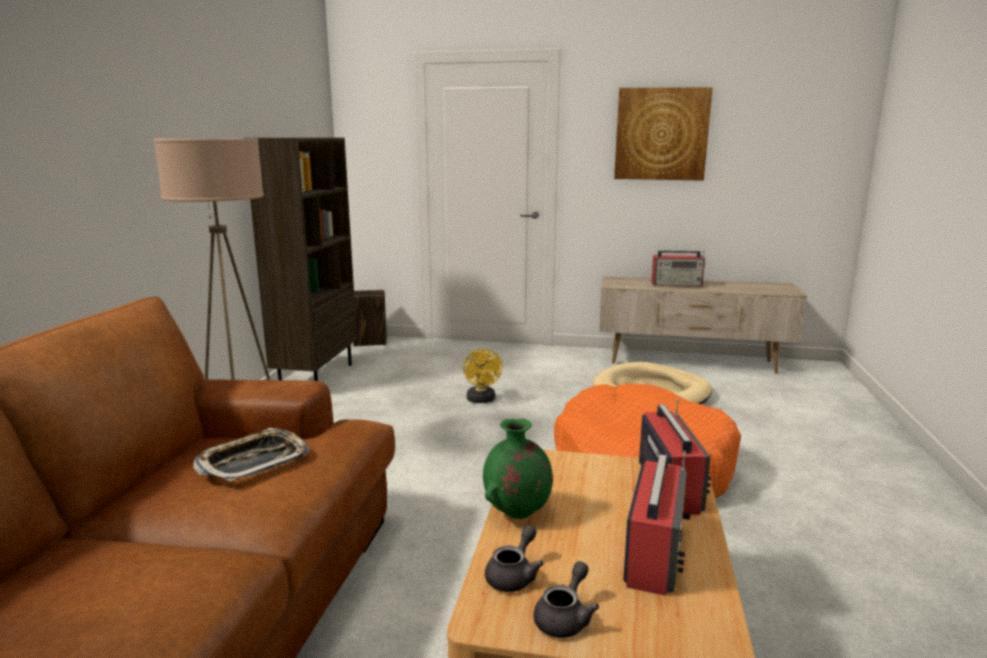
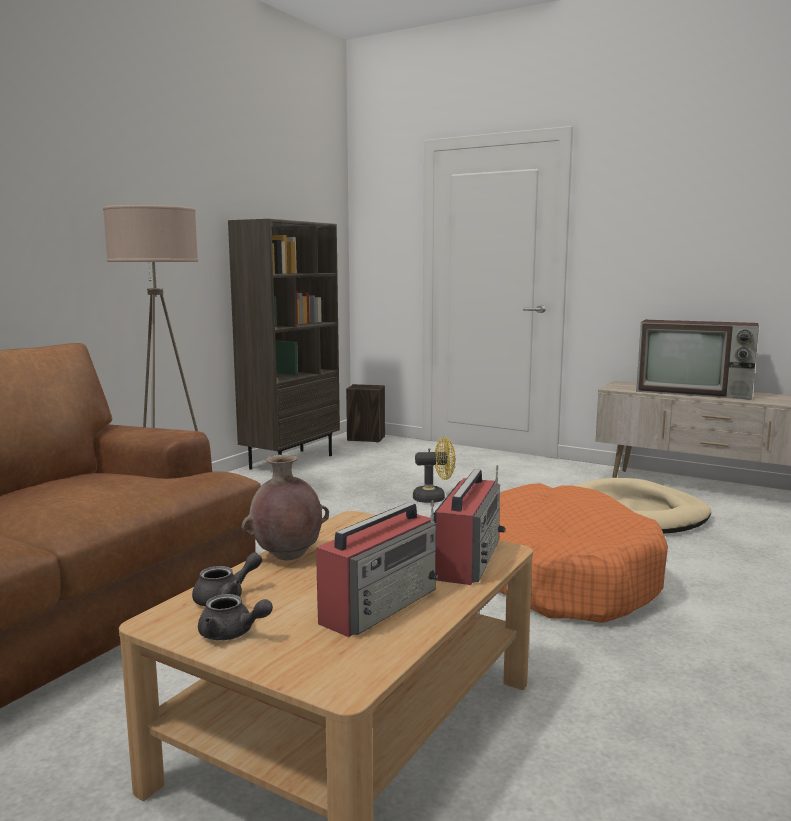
camera: 20 degrees right, 5 degrees down
tray [193,428,309,482] -> none
yellow fan [463,349,503,403] -> yellow fan turned 105 degrees counterclockwise [413,437,455,503]
green vase [483,419,553,519] -> brown vase [242,455,329,560]
grey teapot [533,561,599,638] -> grey teapot turned 60 degrees clockwise [198,594,273,640]
picture [614,87,713,181] -> none
radio [651,250,705,287] -> television [636,320,759,400]

